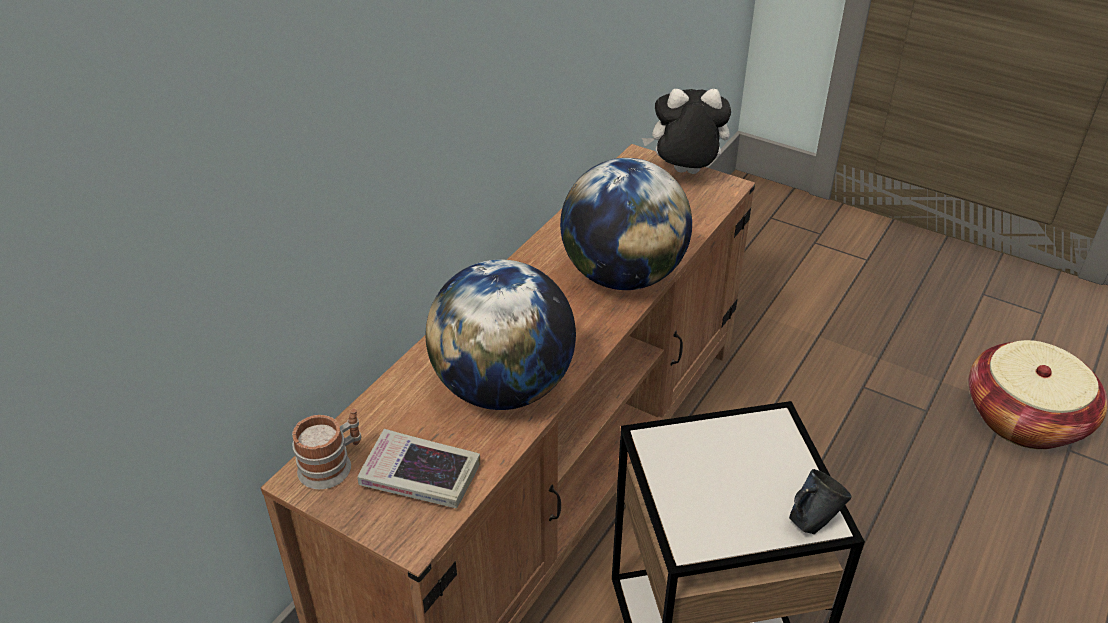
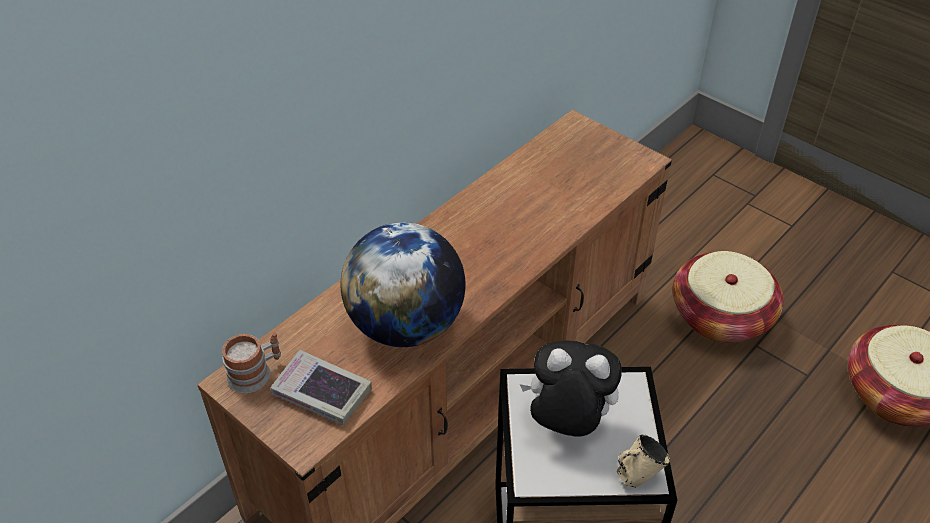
camera: 10 degrees right, 5 degrees up
globe [560,158,692,290] -> none
plush toy [642,89,731,174] -> plush toy moved to [520,340,622,437]
blue mug [789,469,852,534] -> beige mug [617,434,670,488]
none -> basket [673,251,784,343]

